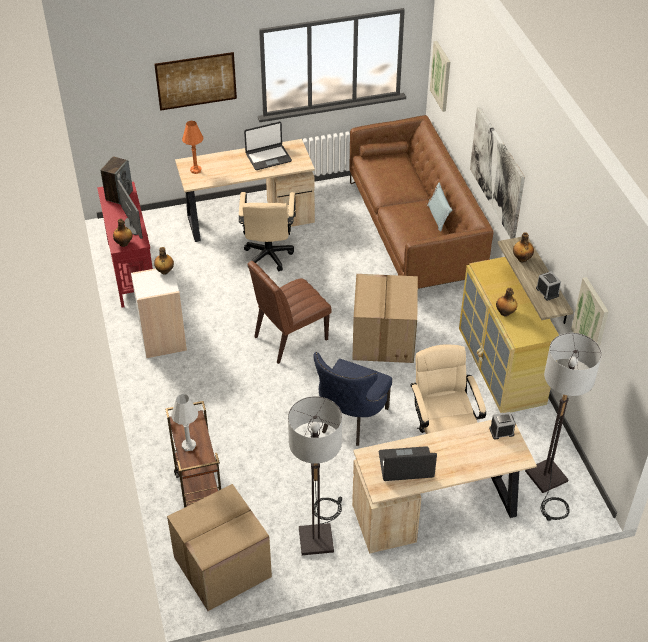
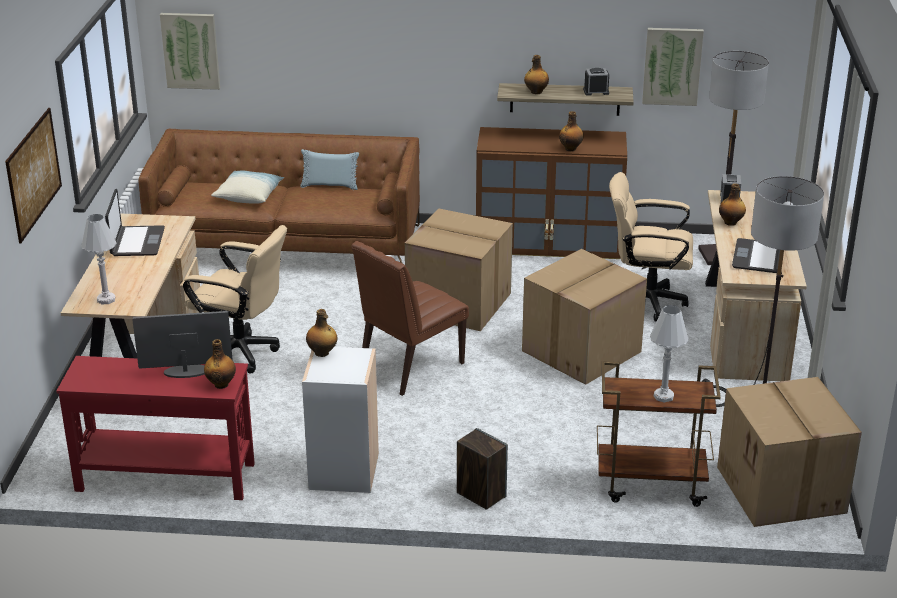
camera: 70 degrees left, 15 degrees down
speaker [100,156,133,205] -> speaker moved to [457,428,508,510]
orange table lamp [182,121,204,174] -> white table lamp [81,214,117,304]
brown chair [248,261,332,364] -> brown chair turned 60 degrees clockwise [351,241,469,396]
blue chair [313,352,392,446] -> cardboard box [522,249,647,385]
yellow cabinet [459,257,559,413] -> brown cabinet [476,127,627,259]
picture [470,107,525,239] -> none
none -> pillow [211,171,284,204]
none -> bottle [719,183,746,226]

